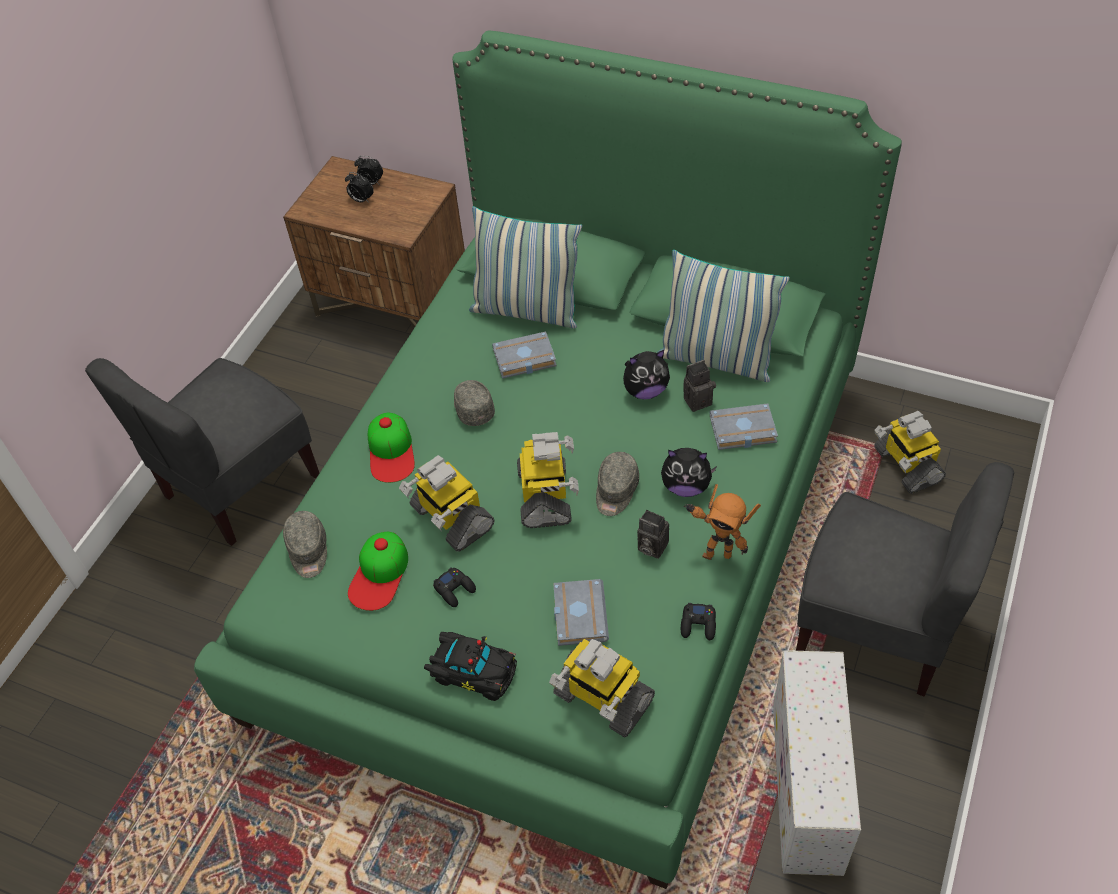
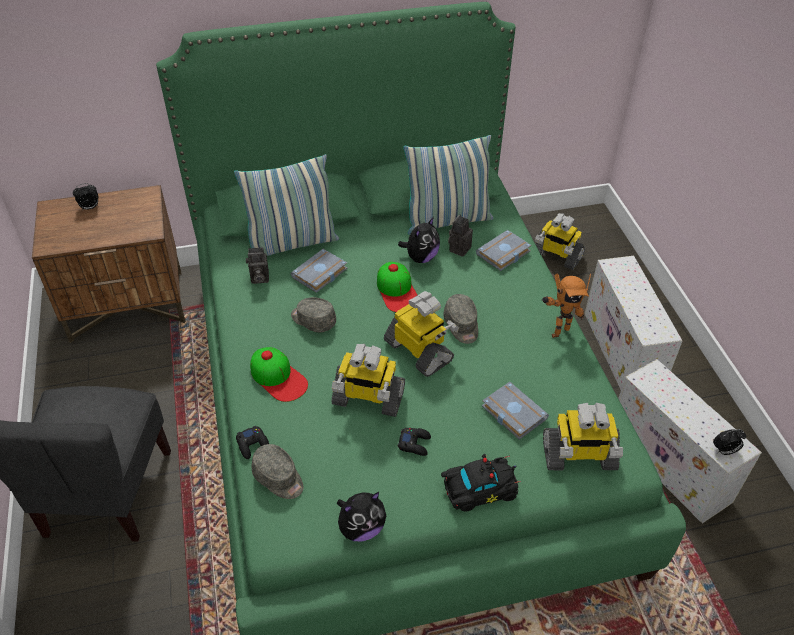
camera: 40 degrees left, 5 degrees down
alarm clock [345,172,374,203] -> alarm clock moved to [713,429,746,455]
cap [348,532,408,611] -> cap moved to [377,262,418,312]
camera [637,510,669,559] -> camera moved to [246,247,269,284]
plush toy [661,448,717,497] -> plush toy moved to [336,492,386,541]
black game controller [681,603,716,640] -> black game controller moved to [236,426,269,459]
grey chair [796,462,1014,697] -> white storage box [585,256,682,390]

